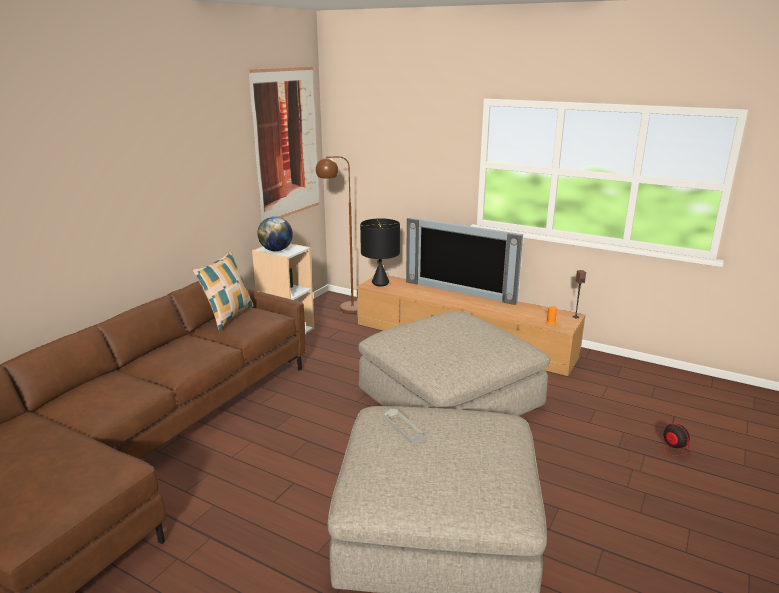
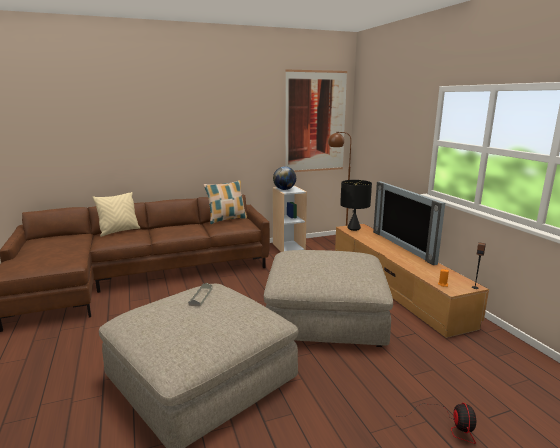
camera: 40 degrees right, 5 degrees down
none -> beige pillow [93,192,140,237]

